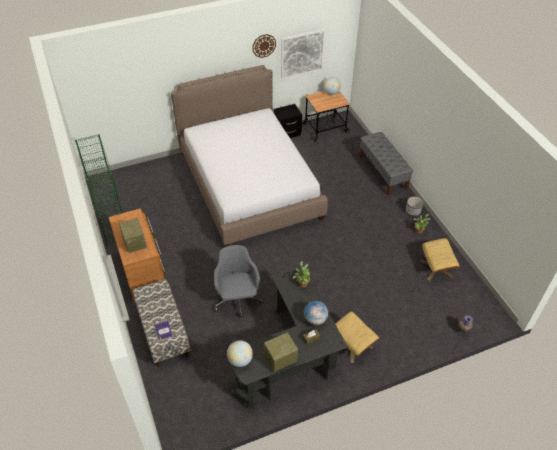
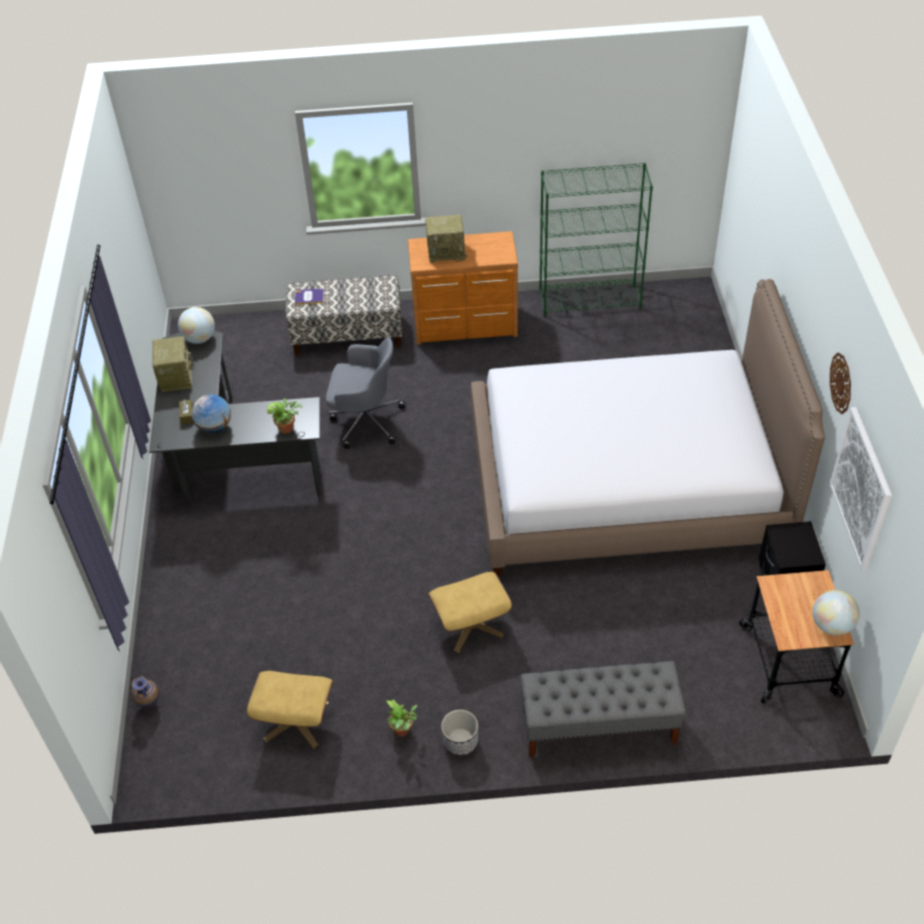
camera: 110 degrees right, 0 degrees up
beige ottoman [335,312,379,363] -> beige ottoman moved to [428,572,512,653]

